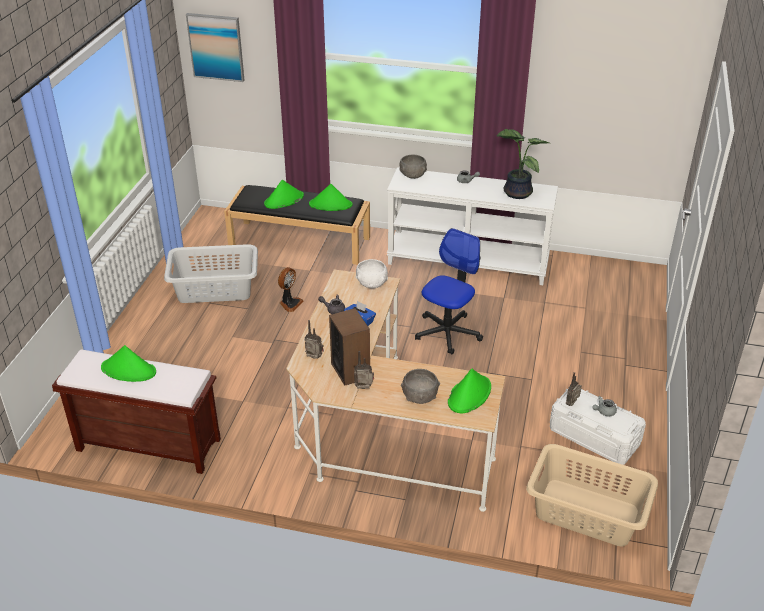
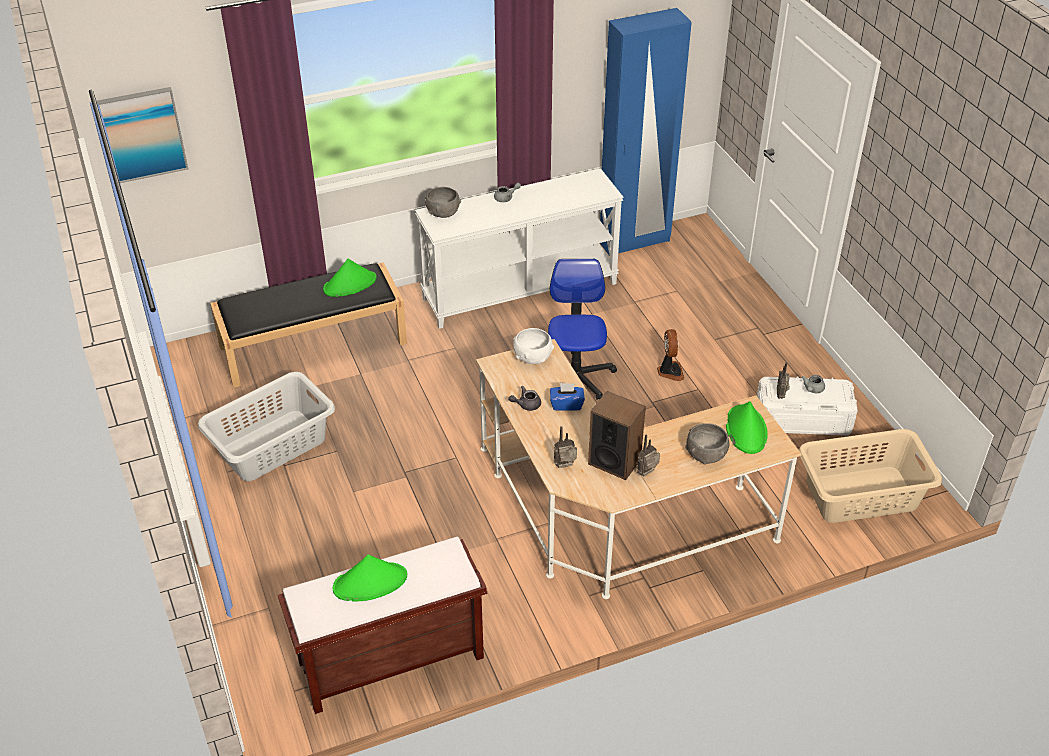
camera: 35 degrees left, 5 degrees up
green hat [264,180,304,209] -> none
fan [278,267,303,312] -> fan moved to [657,329,684,381]
potted plant [497,129,549,199] -> none
none -> blue wardrobe [600,8,692,256]

